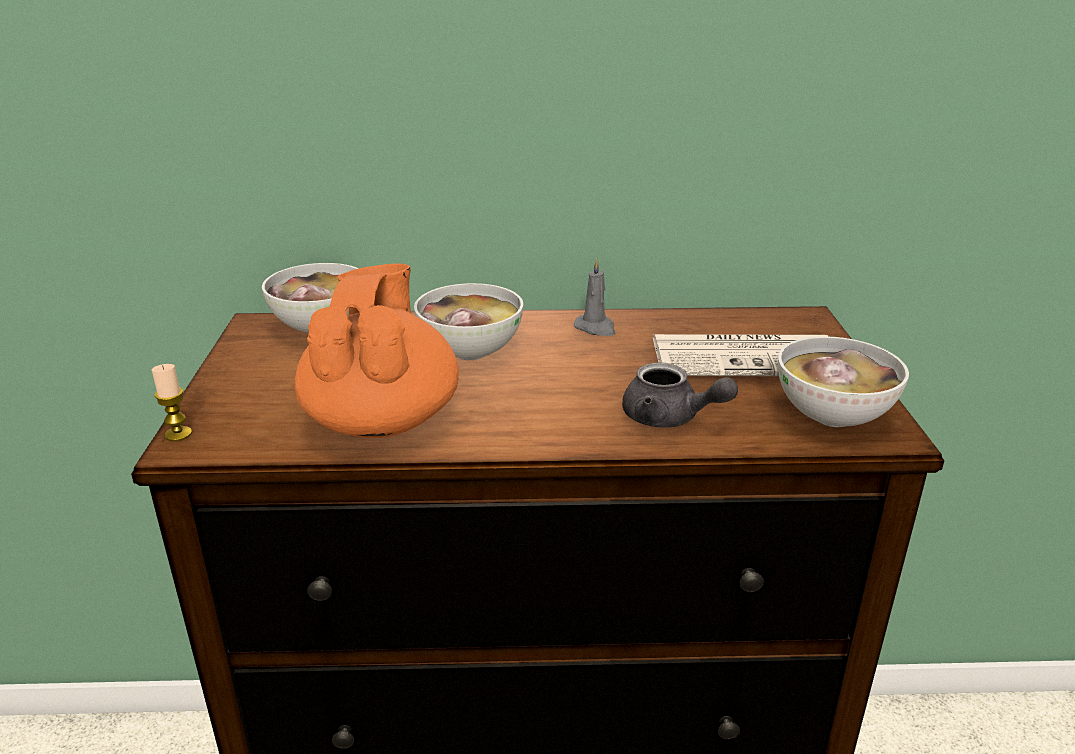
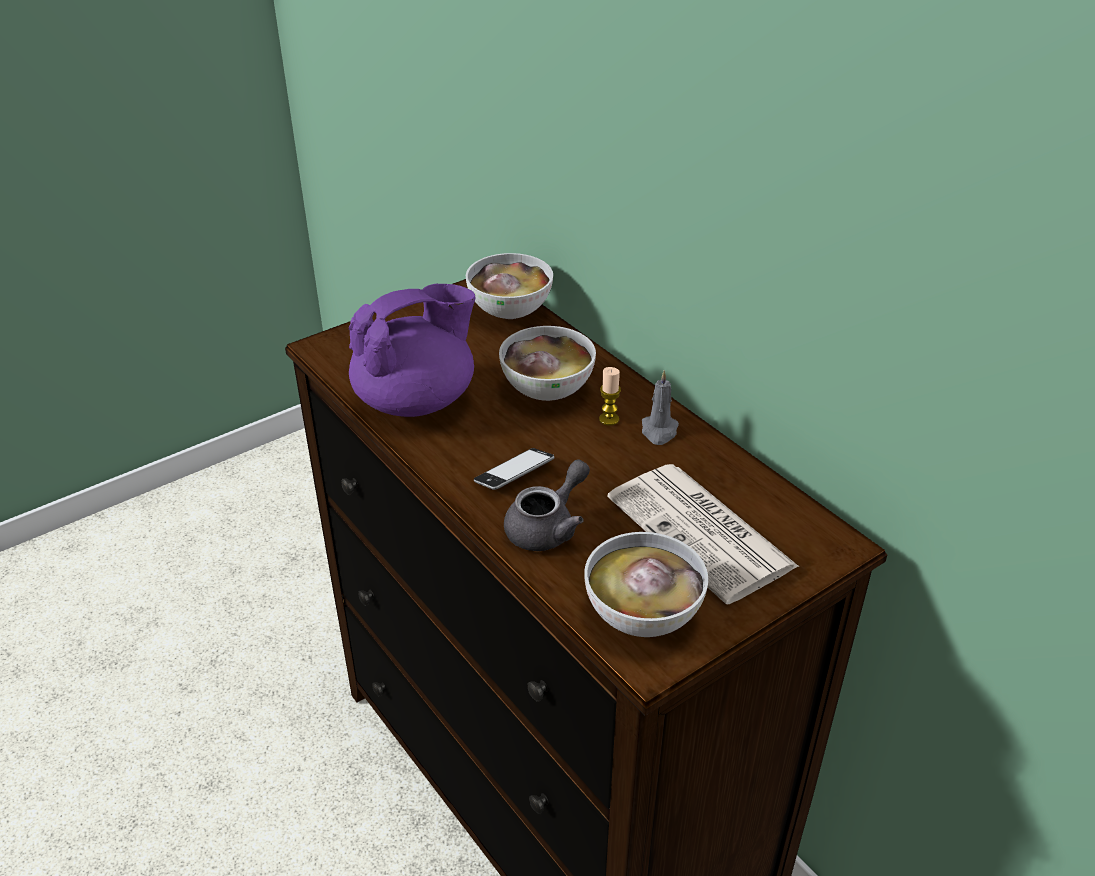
camera: 55 degrees right, 10 degrees up
candle [152,364,192,442] -> candle moved to [599,367,621,426]
orange teapot [295,263,459,438] -> purple teapot [349,284,475,417]
grey teapot [622,363,738,428] -> grey teapot turned 135 degrees counterclockwise [504,459,590,551]
none -> phone [474,448,555,490]

